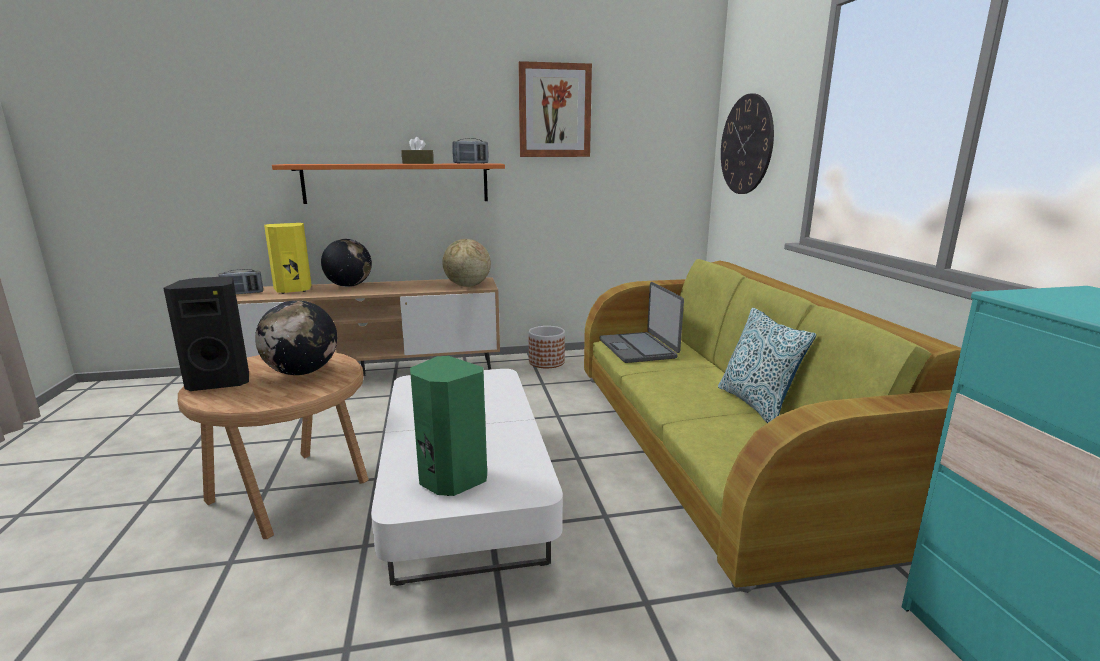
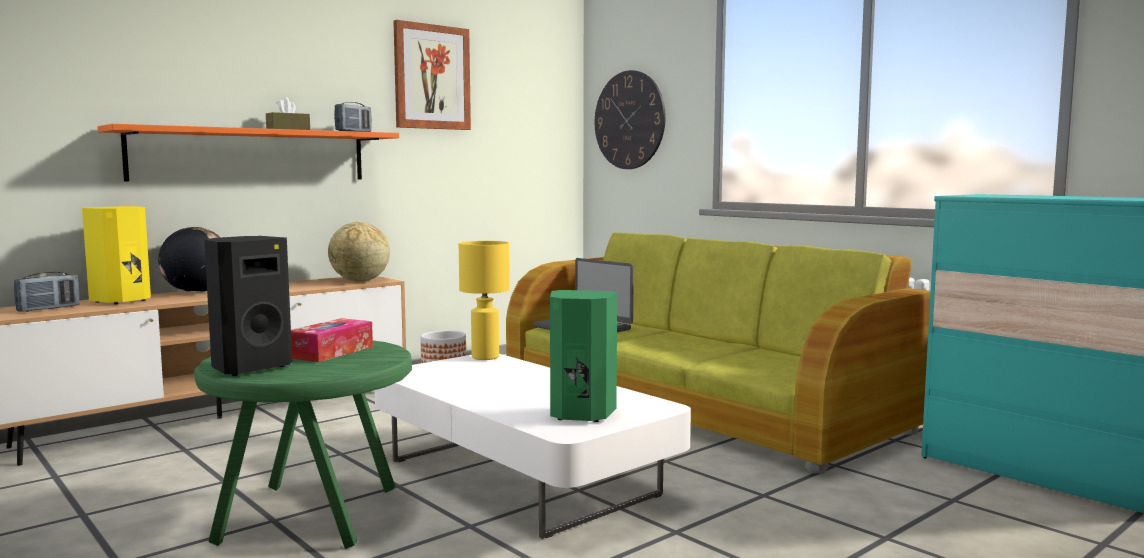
camera: 30 degrees left, 10 degrees down
brown side table [178,352,369,539] -> green side table [194,341,412,549]
globe [255,300,337,375] -> tissue box [291,318,373,362]
pillow [718,308,816,423] -> none
none -> yellow table lamp [459,241,510,360]

